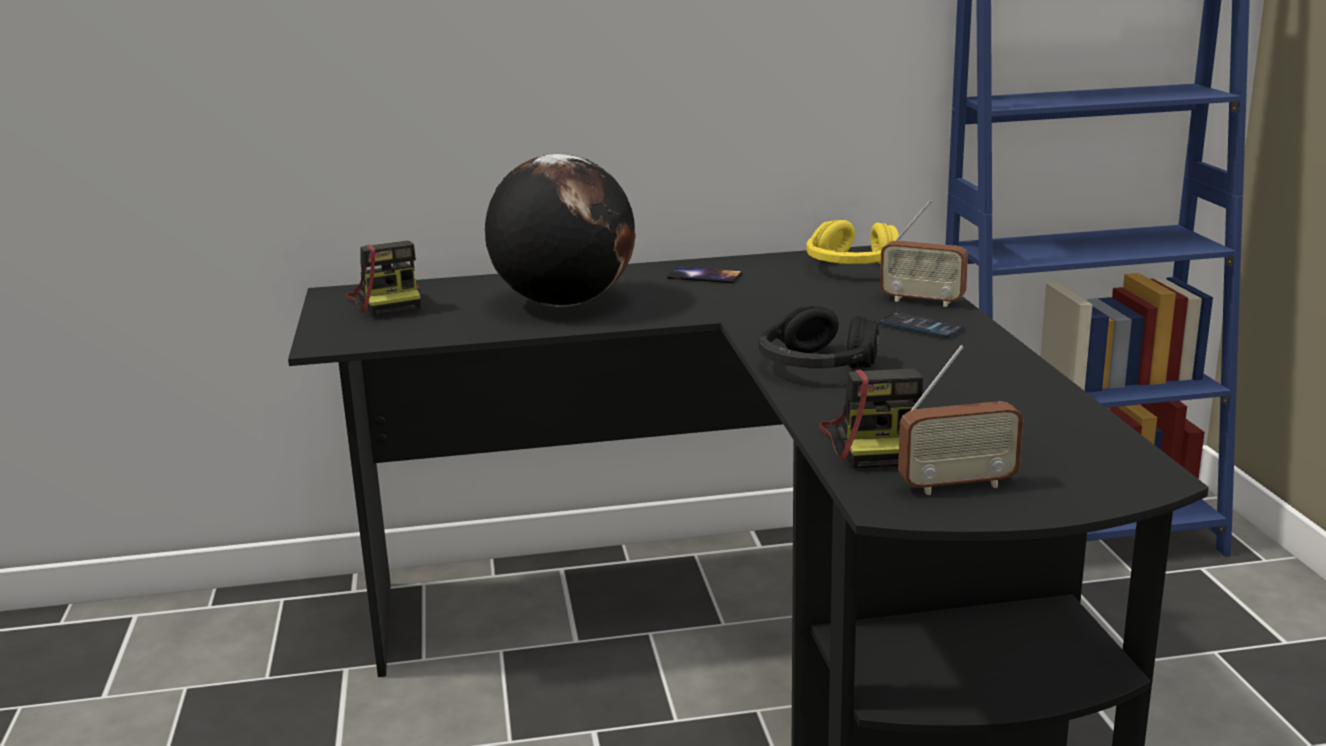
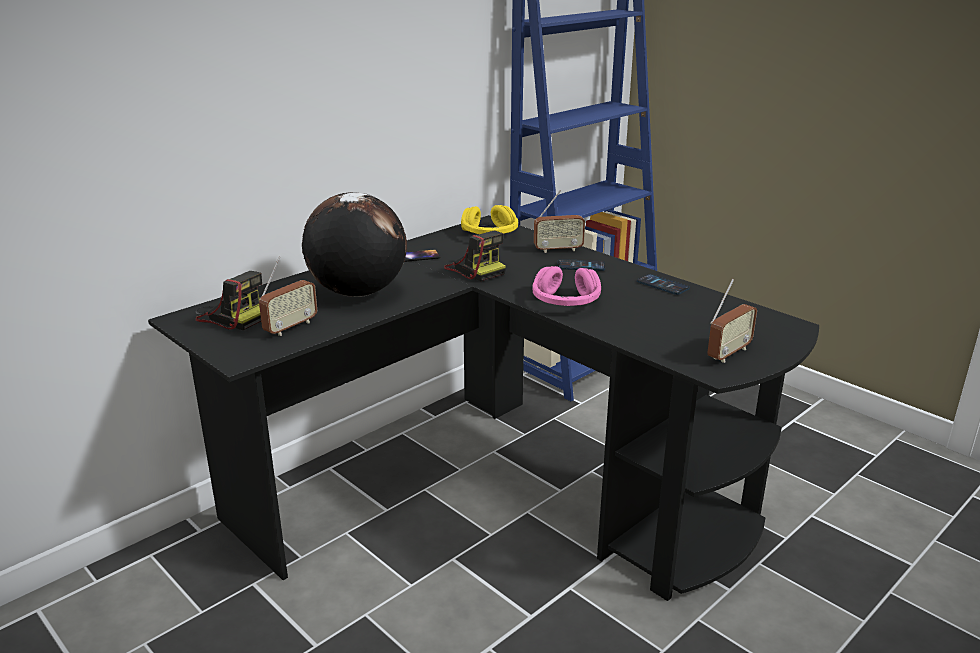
camera: 35 degrees left, 5 degrees up
black headphones [759,306,879,369] -> pink headphones [532,266,601,306]
camera [819,369,923,468] -> camera moved to [444,231,506,281]
none -> radio [259,256,317,336]
none -> phone [637,274,690,295]

